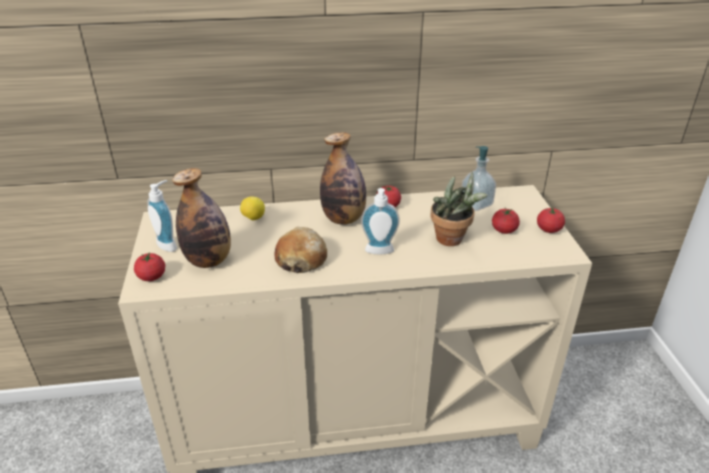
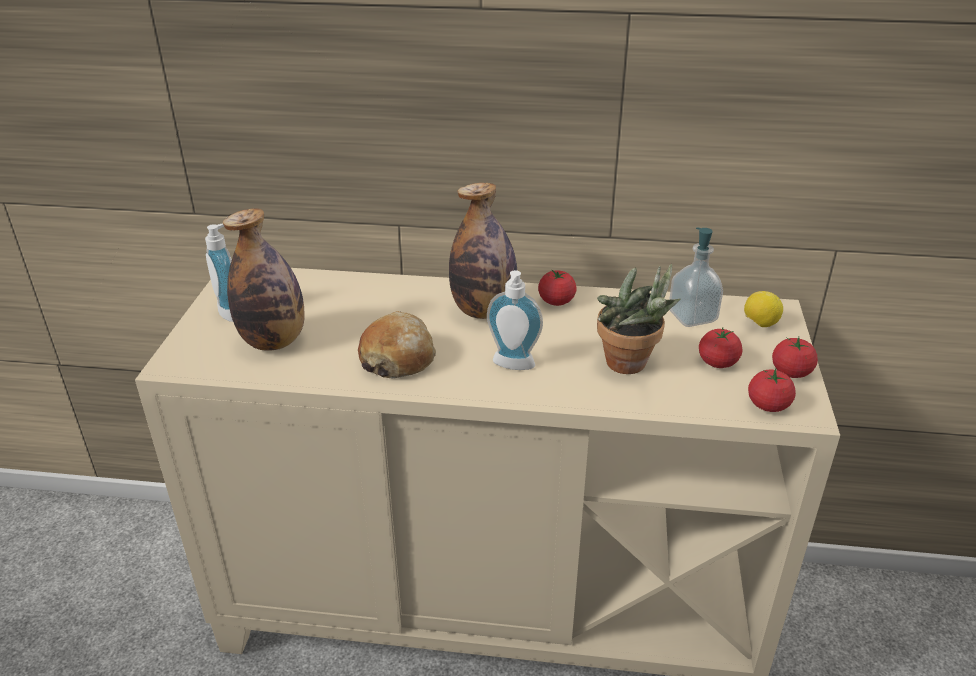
camera: 15 degrees right, 0 degrees up
tomato [134,252,165,281] -> tomato moved to [748,368,796,412]
lemon [240,196,265,220] -> lemon moved to [744,291,783,327]

